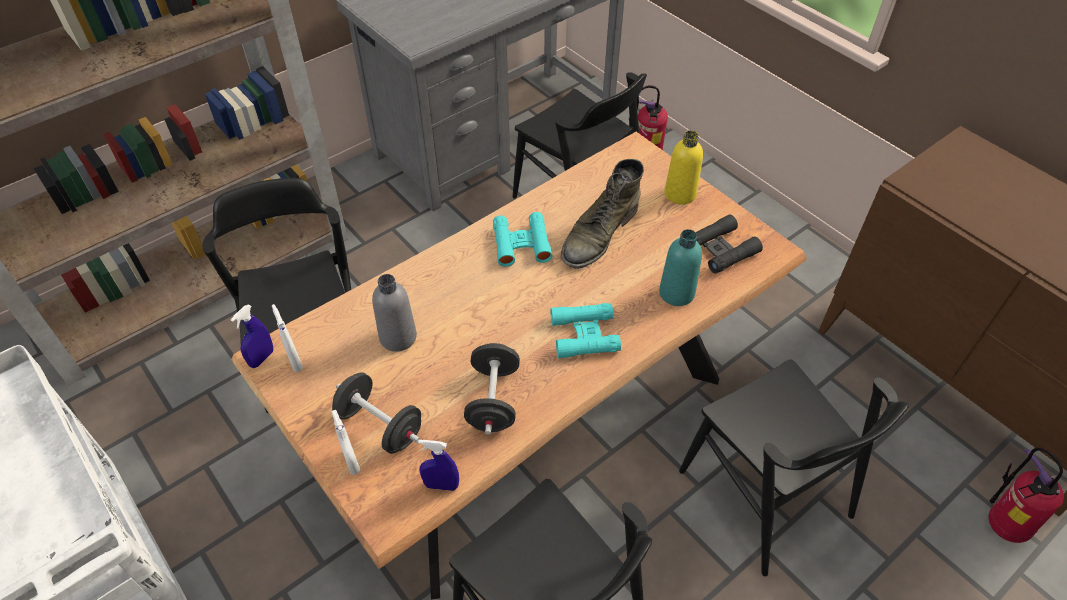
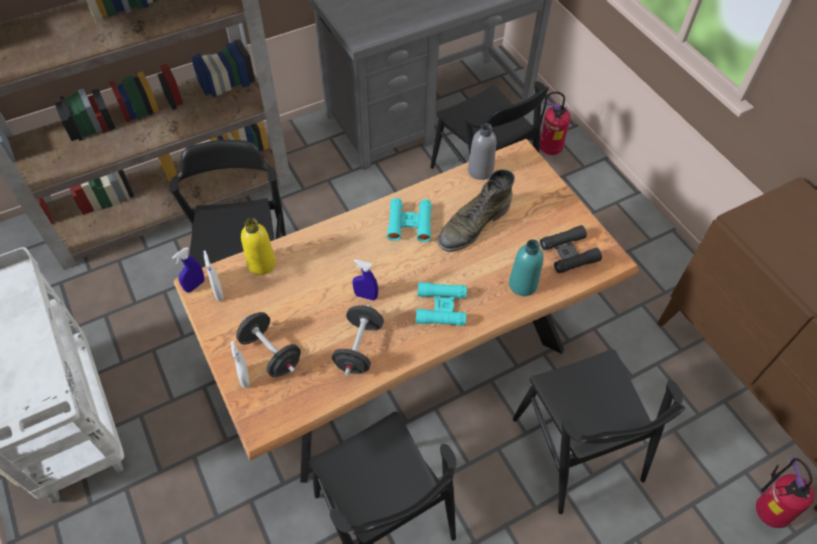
camera: 10 degrees right, 5 degrees up
grey bottle [372,274,417,352] -> grey bottle moved to [468,123,497,180]
blue spray bottle [418,440,459,491] -> blue spray bottle moved to [352,259,378,301]
yellow bottle [665,130,703,205] -> yellow bottle moved to [241,218,276,275]

